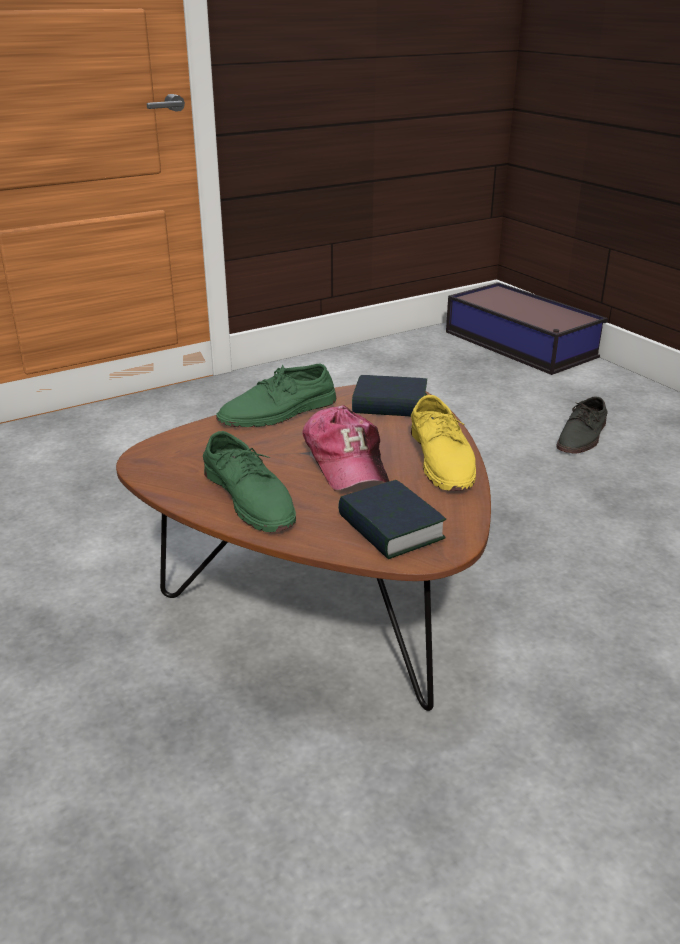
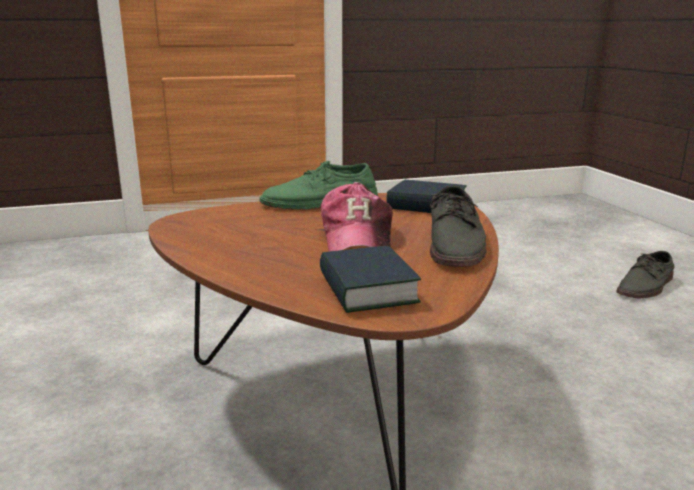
camera: 15 degrees right, 10 degrees down
green shoe [203,431,296,532] -> none
yellow shoe [411,395,476,491] -> grey shoe [430,185,486,267]
storage box [446,282,608,375] -> none

